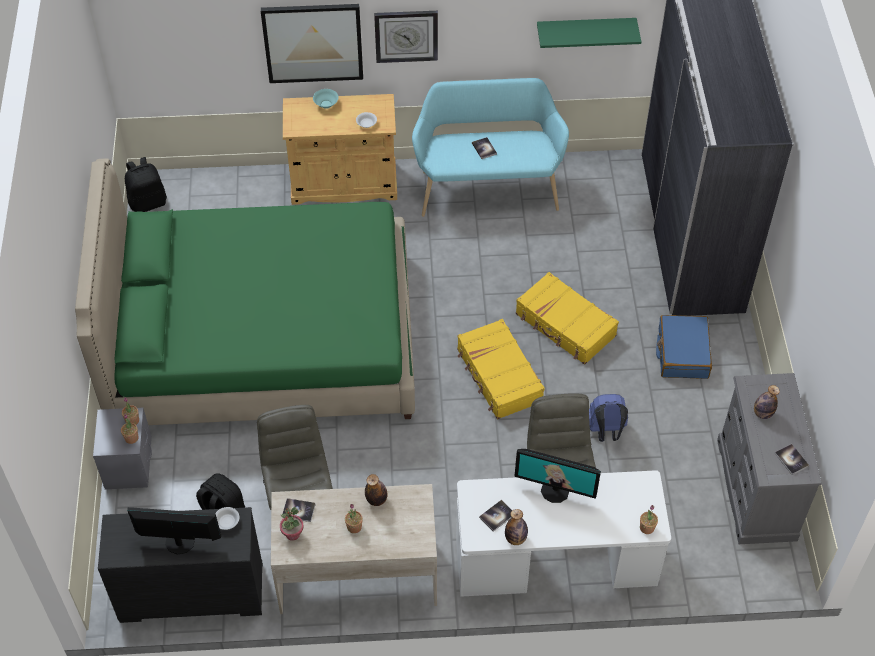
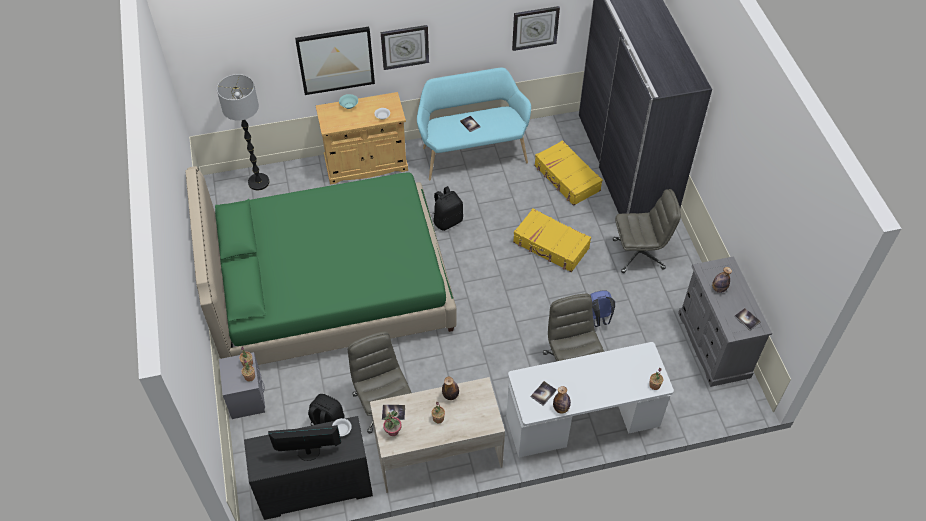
camera: 10 degrees left, 0 degrees up
black backpack [125,157,167,212] -> black backpack moved to [433,186,463,231]
yellow suitcase [457,319,545,419] -> yellow suitcase moved to [534,140,603,206]
monitor [514,449,601,503] -> none
green shelf [537,18,641,48] -> wall clock [512,6,560,51]
blue suitcase [656,315,712,379] -> grey office chair [613,189,681,273]
none -> floor lamp [217,74,269,190]

